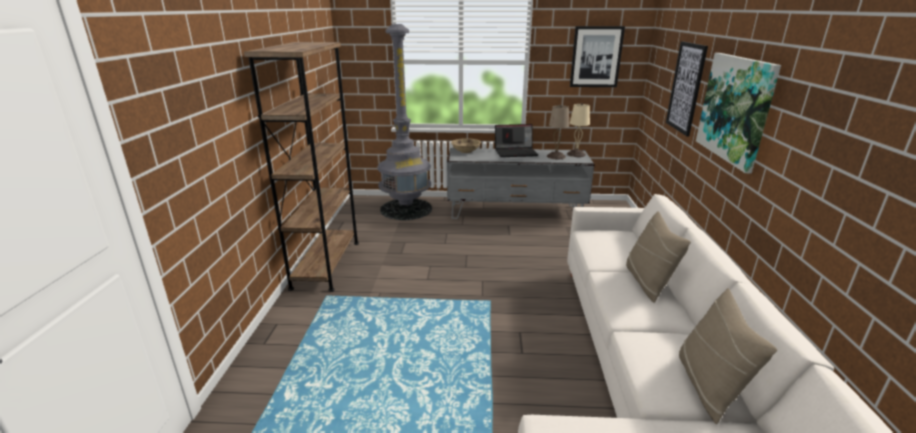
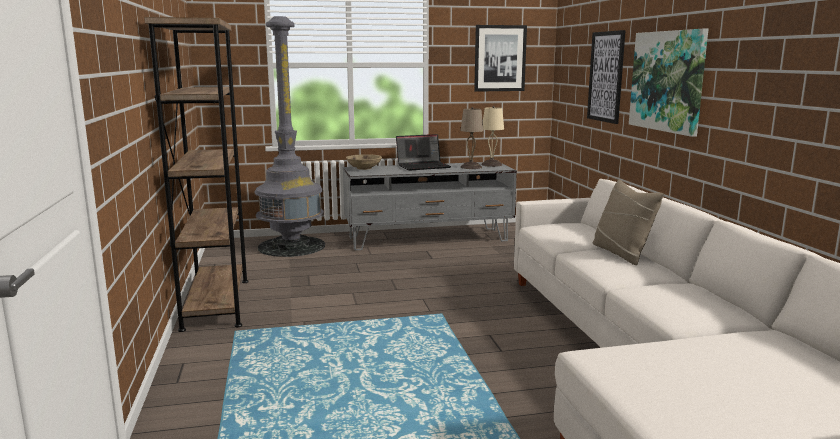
camera: 15 degrees left, 10 degrees down
beige pillow [679,288,777,424] -> none

